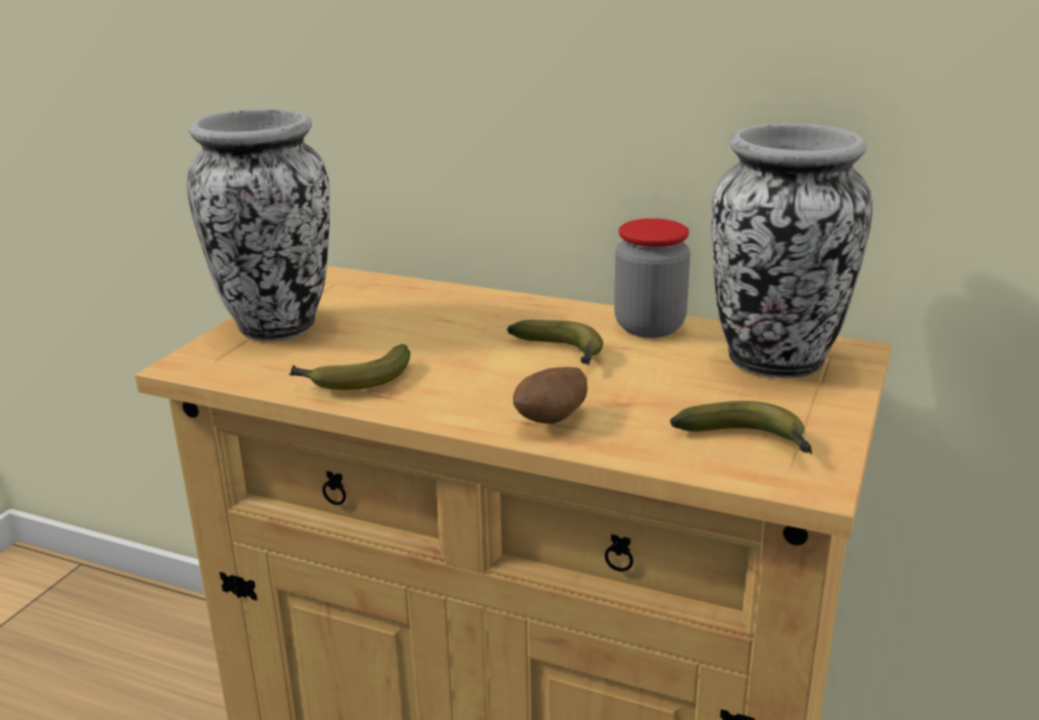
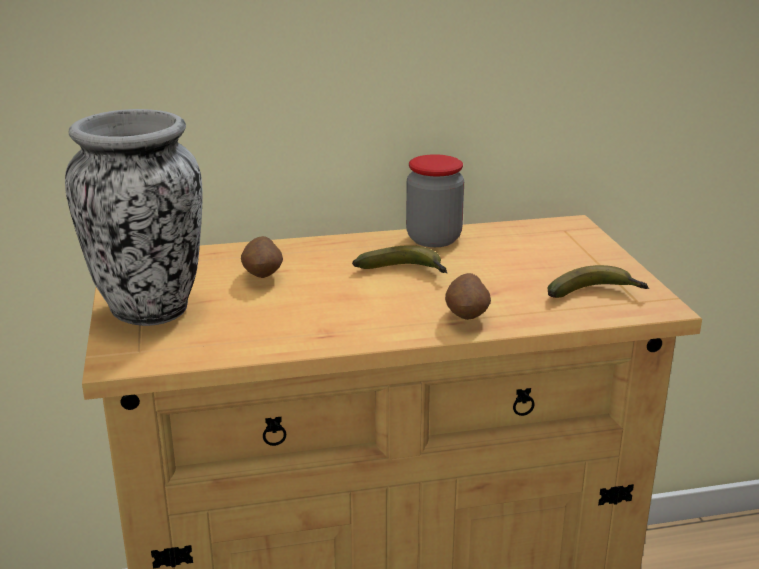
camera: 35 degrees left, 0 degrees up
banana [289,344,410,390] -> none
vase [711,123,873,378] -> none
none -> potato [241,236,283,278]

